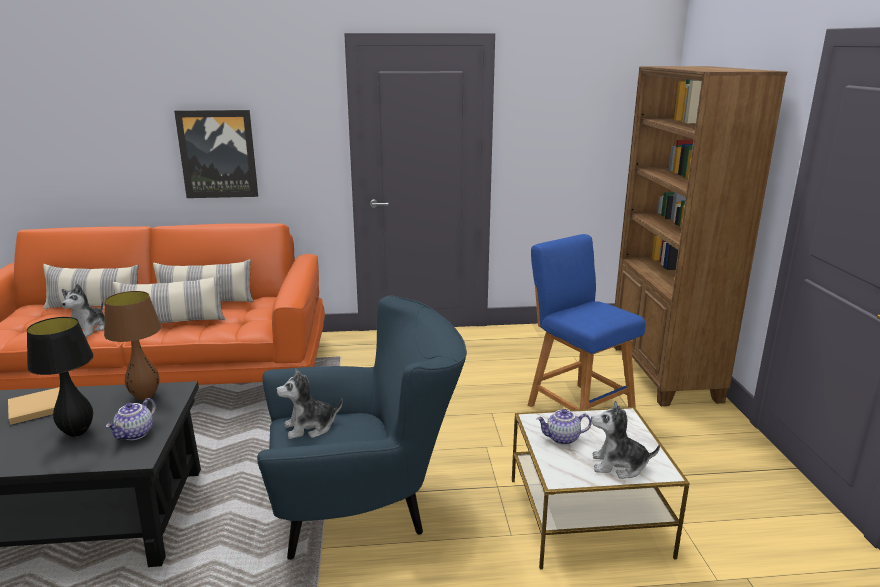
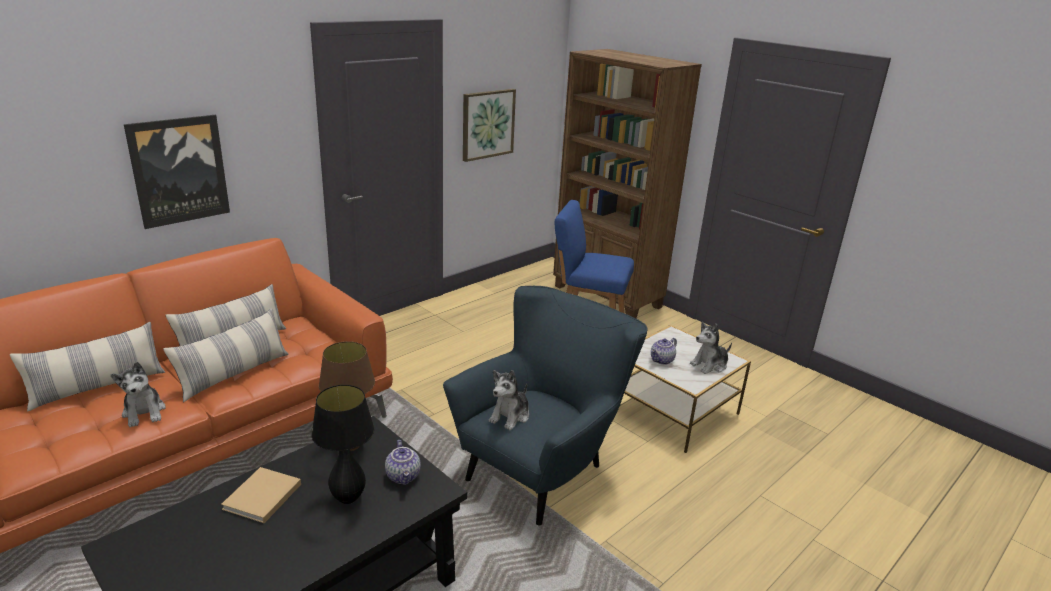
camera: 40 degrees left, 5 degrees up
none -> picture [463,89,516,162]

